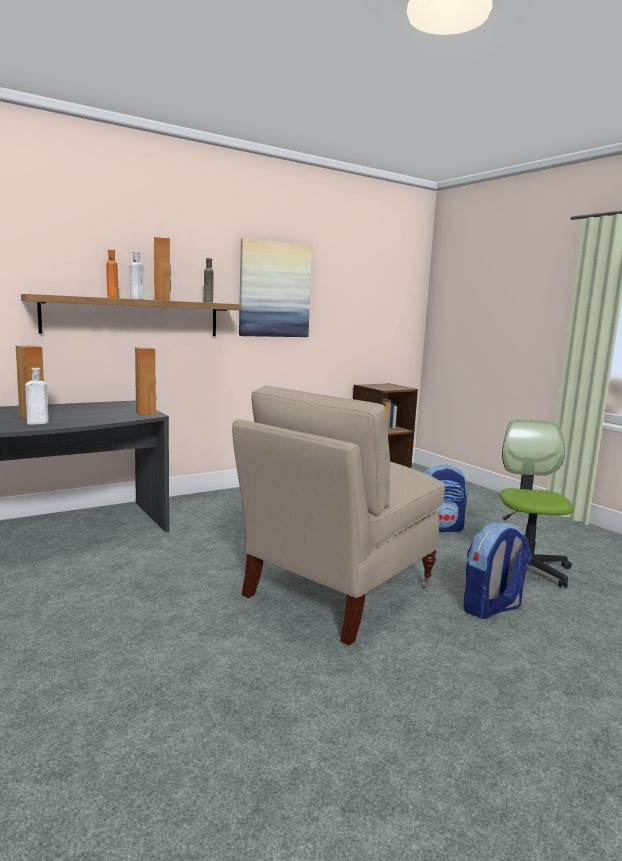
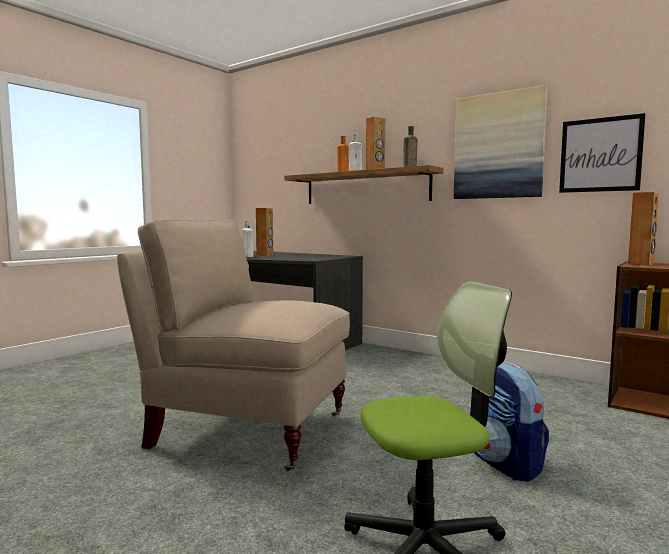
camera: 70 degrees right, 5 degrees down
brown speaker [135,347,156,415] -> brown speaker moved to [628,192,659,265]
backpack [464,522,531,619] -> none
none -> picture [559,113,646,193]

